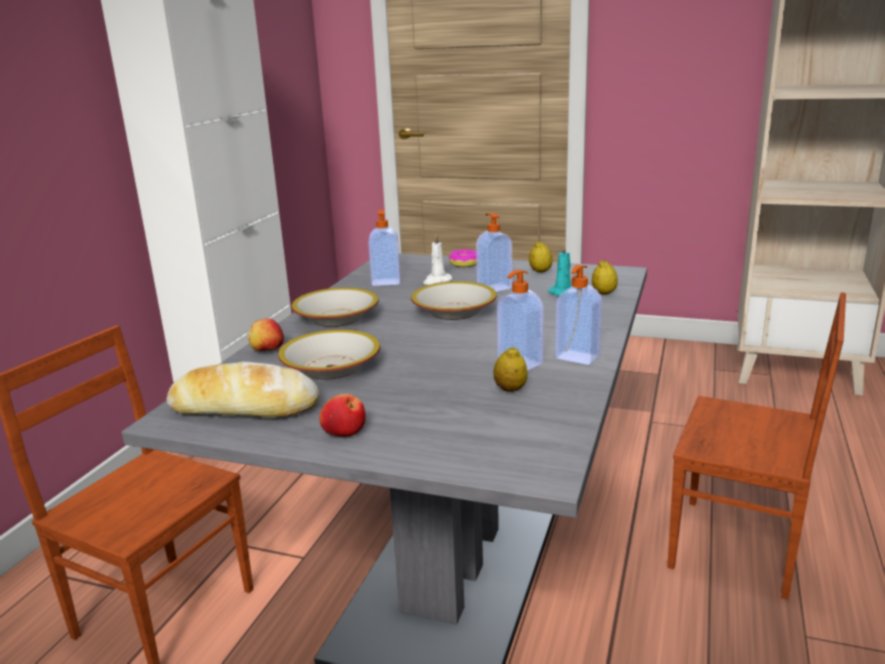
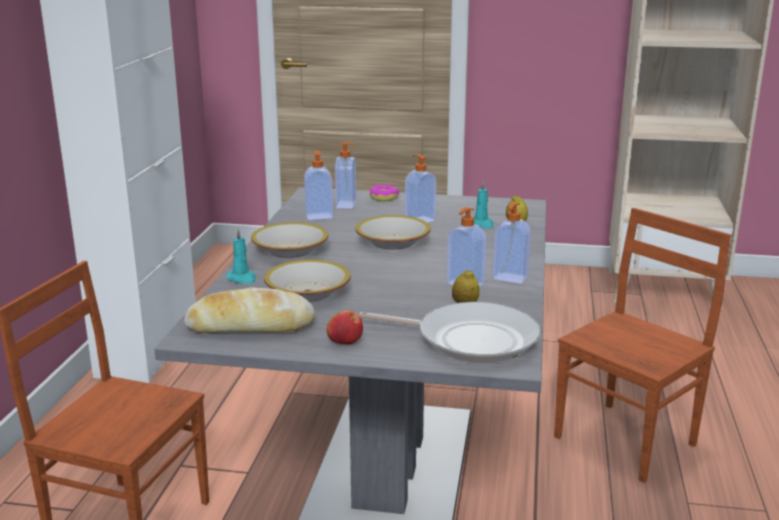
camera: 10 degrees left, 0 degrees up
apple [248,318,284,351] -> turquoise candle [226,229,256,284]
white candle [423,233,452,285] -> none
lemon [529,241,553,272] -> none
brown chair [668,292,846,600] -> brown chair turned 60 degrees counterclockwise [554,208,731,483]
none -> soap dispenser [335,142,356,209]
none -> frying pan [359,302,540,363]

